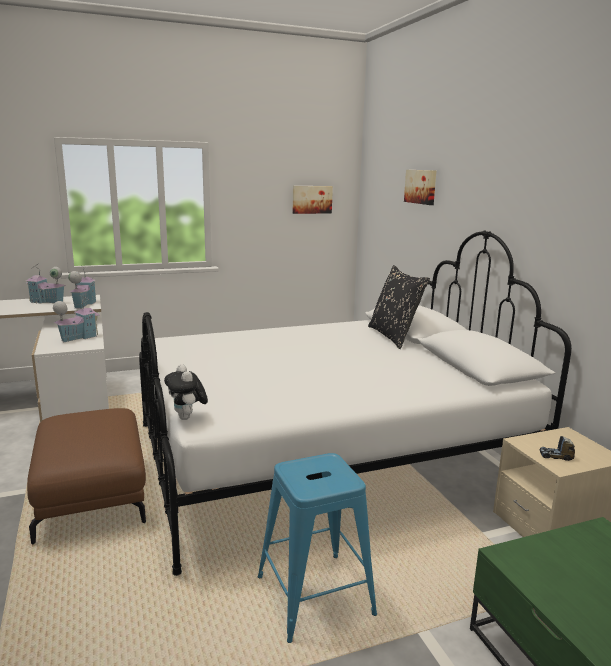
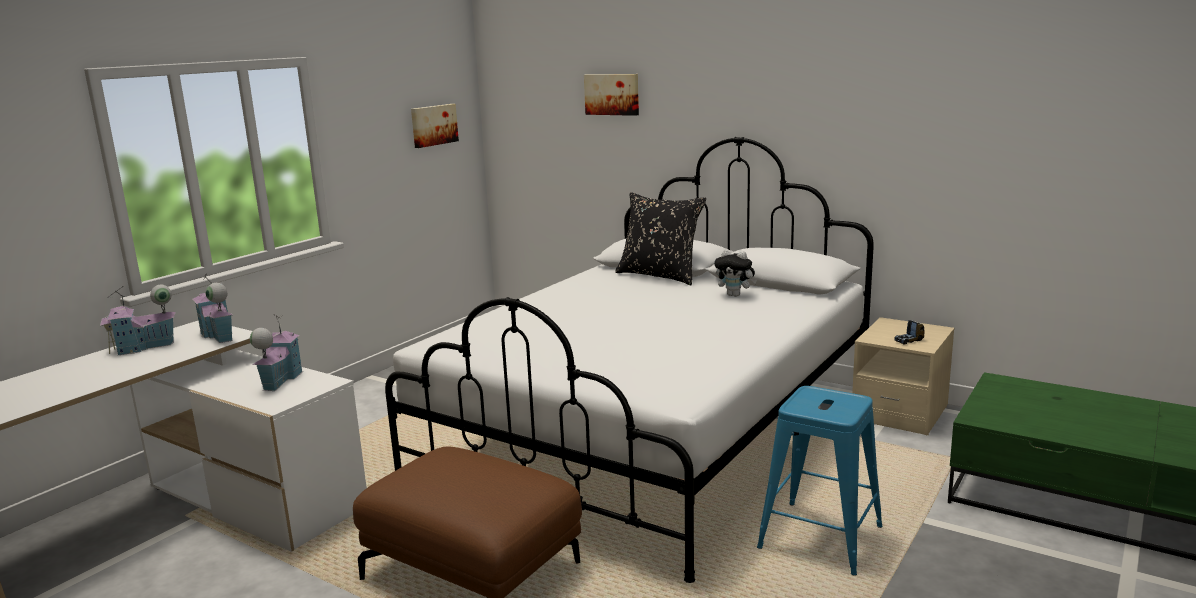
camera: 35 degrees left, 0 degrees up
plush toy [164,364,208,420] -> plush toy moved to [714,249,757,297]

